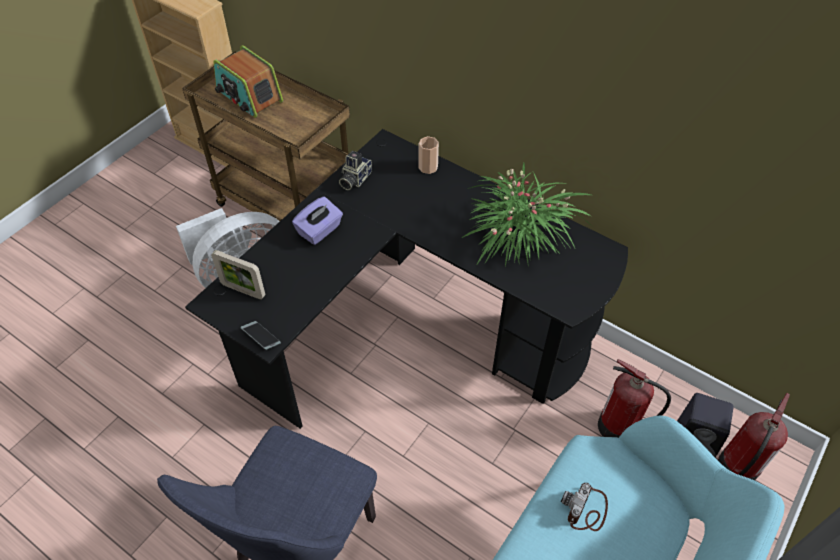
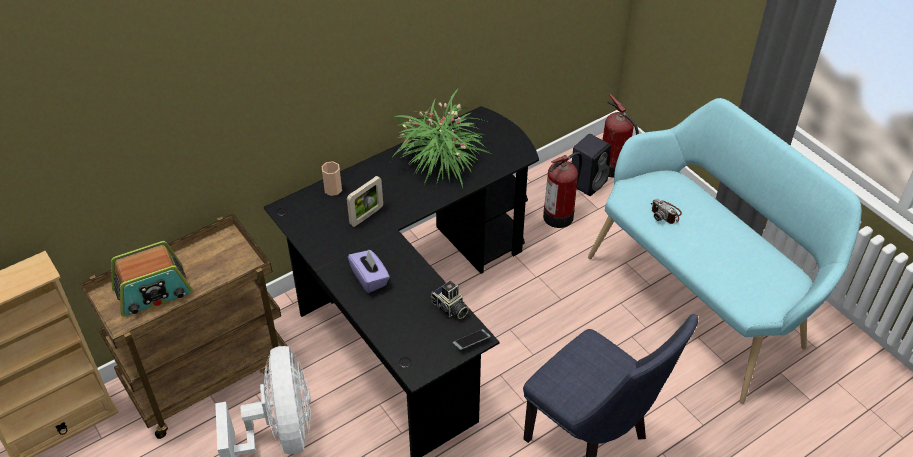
camera: 70 degrees left, 5 degrees down
picture frame [211,250,265,300] -> picture frame moved to [347,176,383,227]
camera [339,151,372,190] -> camera moved to [430,281,469,319]

